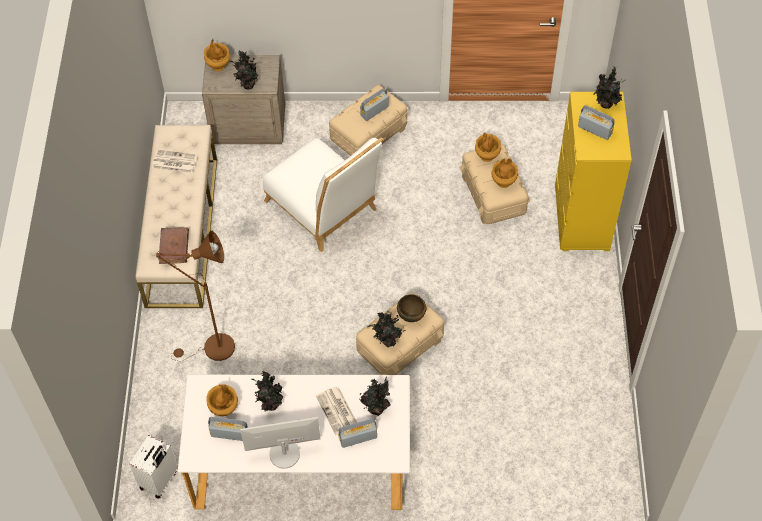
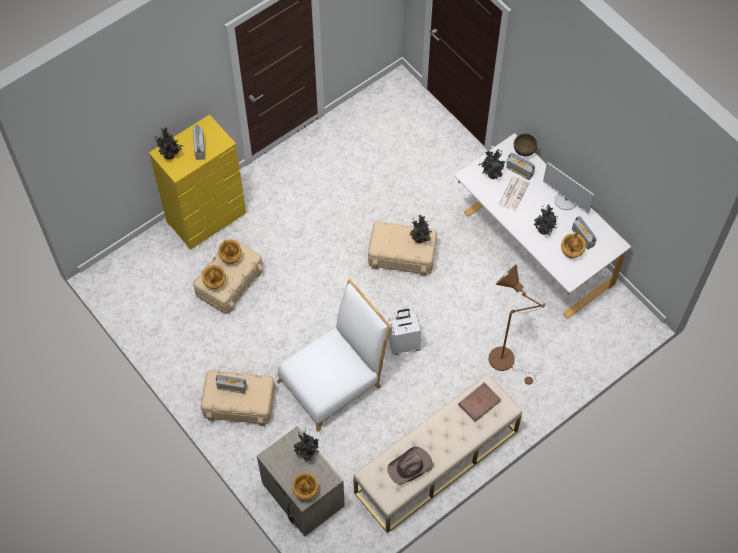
camera: 130 degrees left, 5 degrees up
white suitcase [130,435,178,498] -> white suitcase moved to [388,309,422,355]
newspaper [152,150,198,173] -> brown hat [387,446,433,485]
white chair [263,137,384,252] -> white chair turned 45 degrees clockwise [277,278,392,432]
brown bowl [397,294,426,322] -> brown bowl moved to [514,134,538,156]

